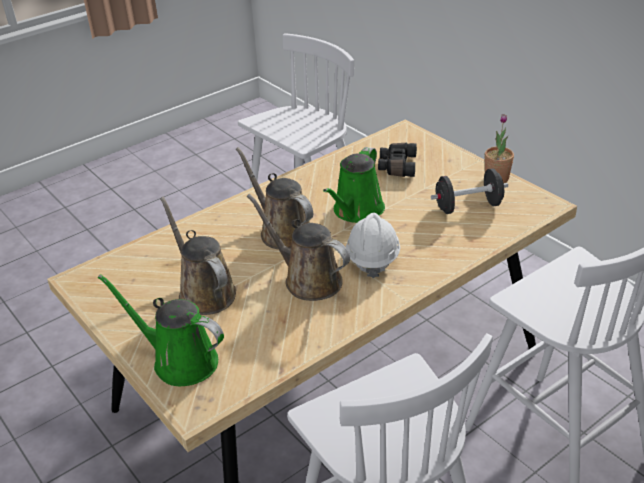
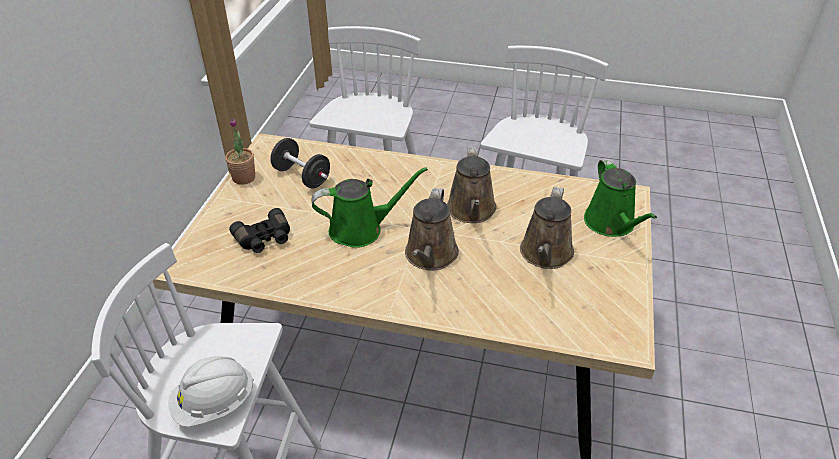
camera: 130 degrees left, 5 degrees up
white hard hat [346,213,400,278] -> white hard hat moved to [168,356,254,427]

